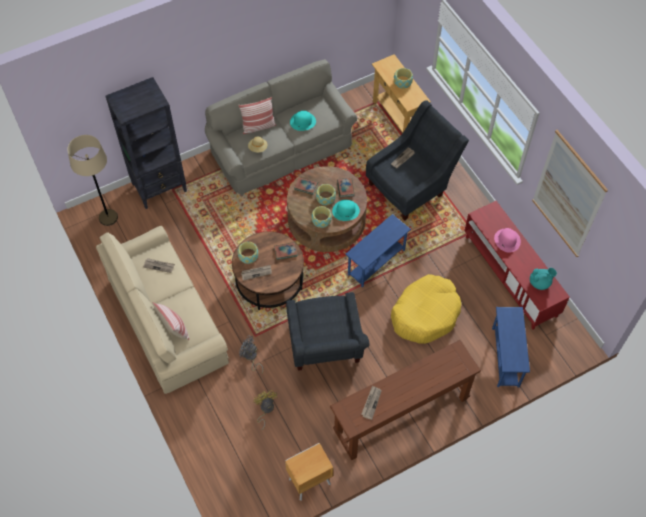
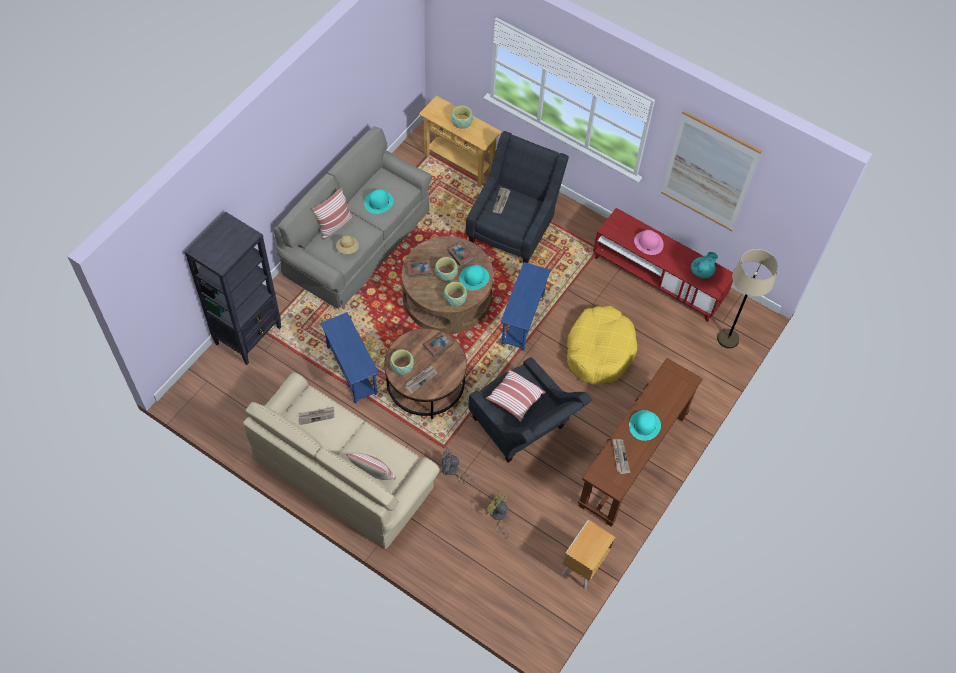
camera: 30 degrees left, 0 degrees up
beige floor lamp [67,135,118,226] -> beige floor lamp moved to [717,249,778,349]
blue side table [492,307,530,388] -> blue side table moved to [320,312,379,403]
none -> pillow [486,369,545,422]
none -> turquoise hat [629,410,661,441]

